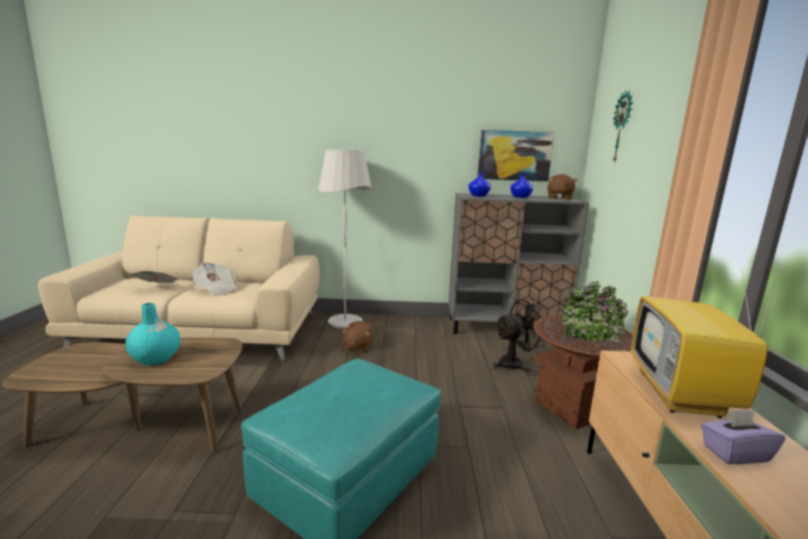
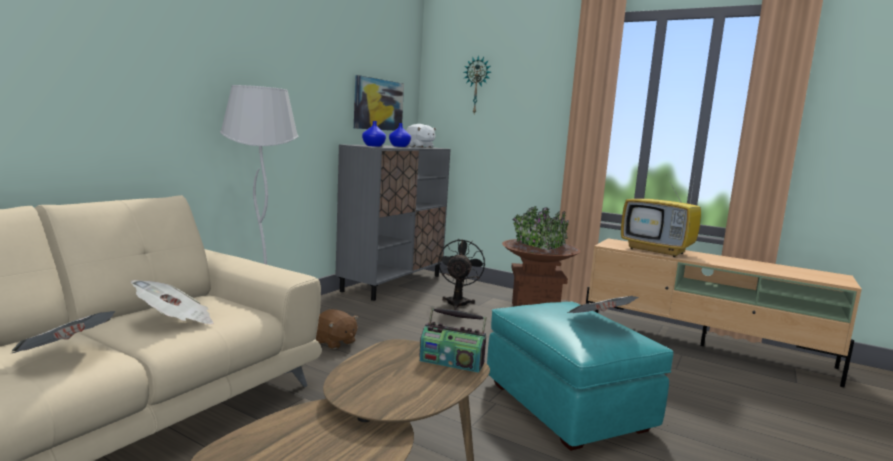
camera: 60 degrees left, 5 degrees down
turquoise vase [125,303,180,365] -> none
brown plush toy [548,174,578,200] -> white plush toy [406,124,436,148]
purple tissue box [701,410,785,464] -> none
none -> radio [419,308,486,373]
none -> newspaper [567,296,639,313]

